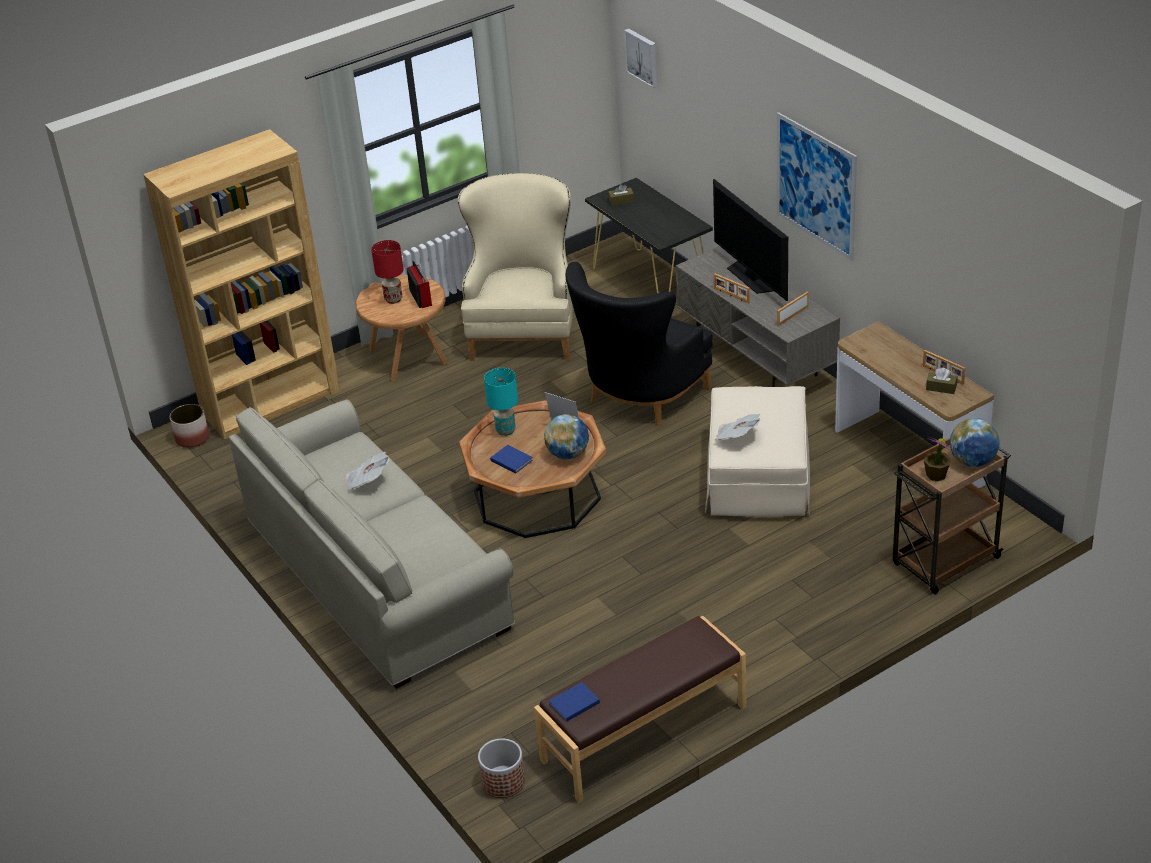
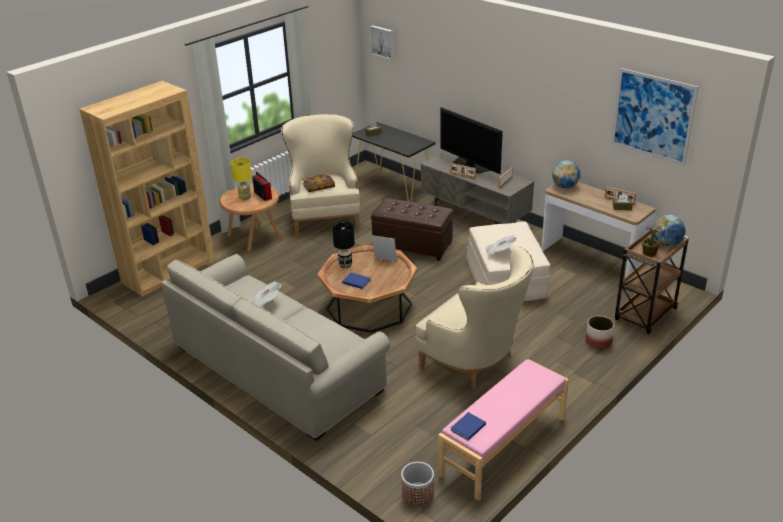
camera: 15 degrees left, 5 degrees down
planter [170,404,209,448] -> planter moved to [585,316,614,349]
red table lamp [371,240,404,304] -> yellow table lamp [231,158,252,200]
turquoise table lamp [484,368,518,436] -> black table lamp [332,221,355,268]
brown bench [534,616,746,803] -> pink bench [438,359,569,501]
globe [544,414,589,459] -> globe moved to [552,161,580,188]
black armchair [566,262,713,426] -> brown ottoman [371,198,454,261]
picture [777,112,857,261] -> picture moved to [611,68,699,166]
none -> book [302,173,335,192]
none -> beige armchair [416,247,534,389]

